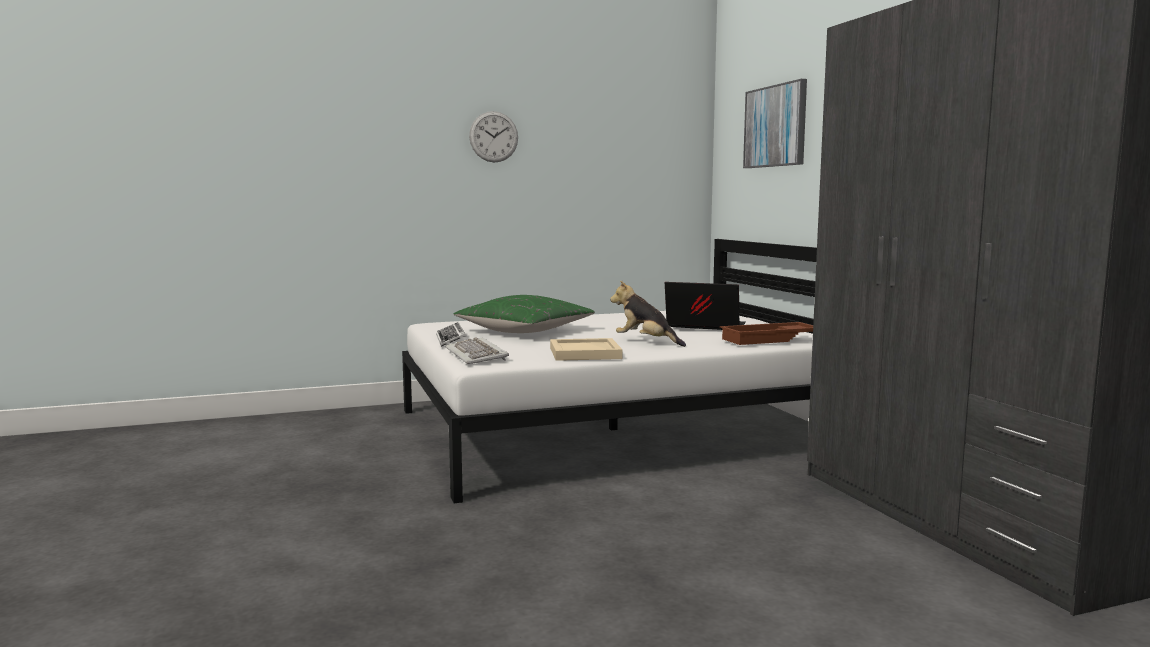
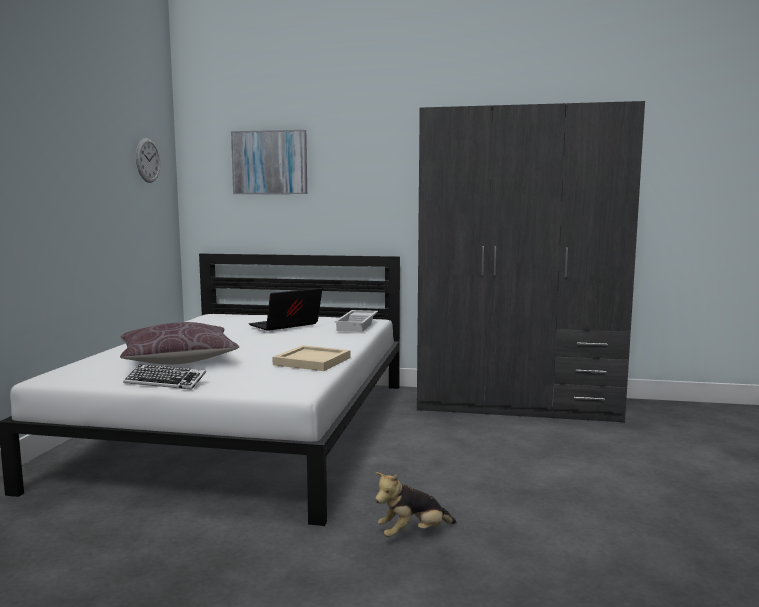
camera: 60 degrees left, 0 degrees up
keyboard [446,337,509,364] -> none
green pillow [454,295,595,333] -> brown pillow [120,322,239,365]
wall clock [469,111,518,162] -> wall clock moved to [136,138,160,183]
plush toy [610,281,686,347] -> plush toy moved to [375,472,457,537]
brown tray [720,322,813,345] -> white tray [334,310,378,332]

